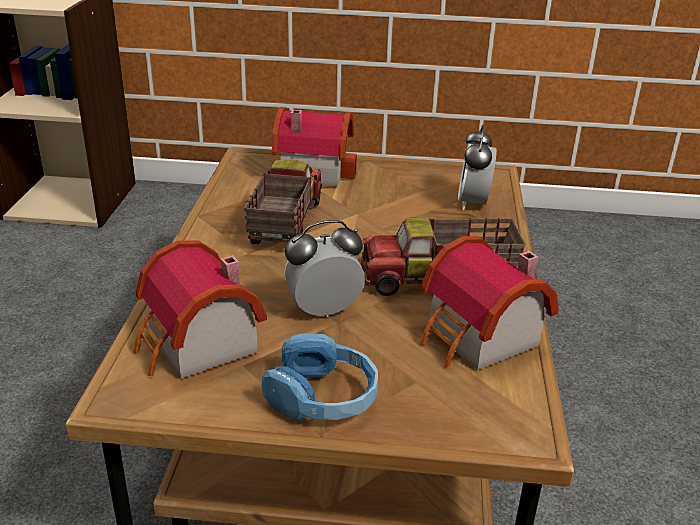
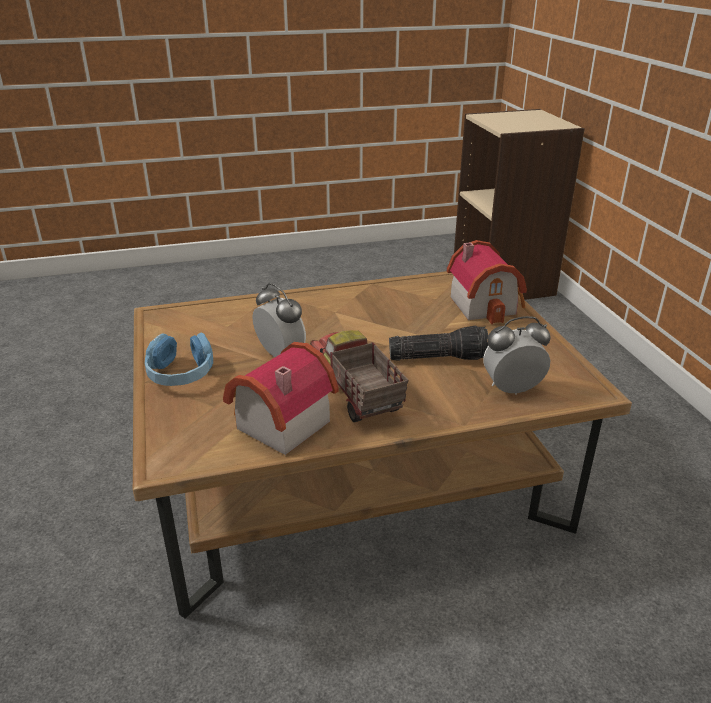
camera: 70 degrees right, 0 degrees up
toy house [133,240,267,378] -> none
toy truck [244,159,322,244] -> none
none -> flashlight [389,326,488,361]

